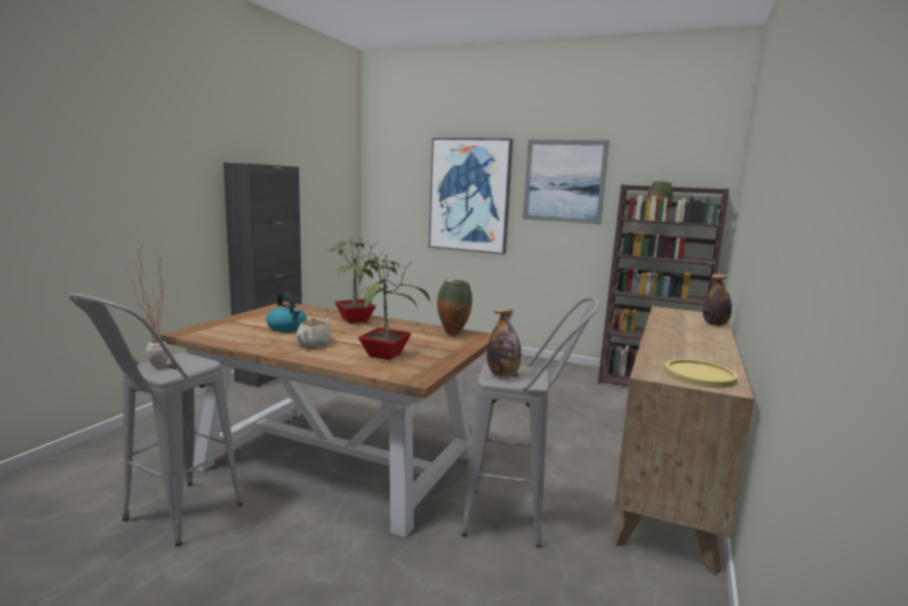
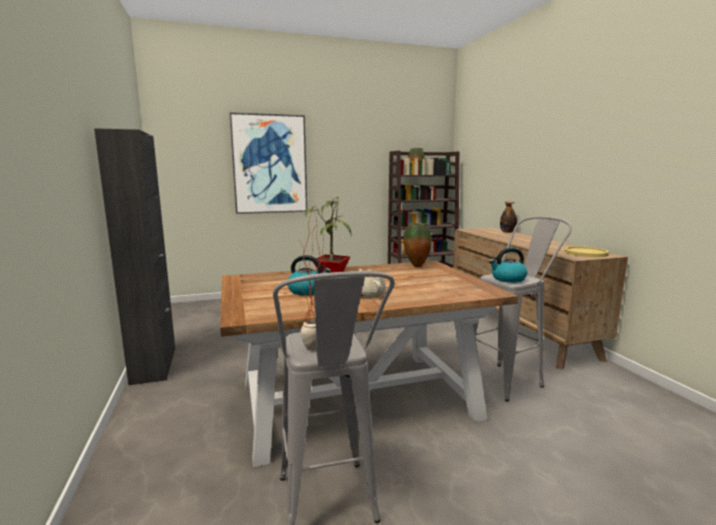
camera: 40 degrees left, 0 degrees up
potted plant [353,252,430,360] -> none
bottle [487,309,521,377] -> kettle [489,248,527,283]
picture [523,140,610,224] -> none

